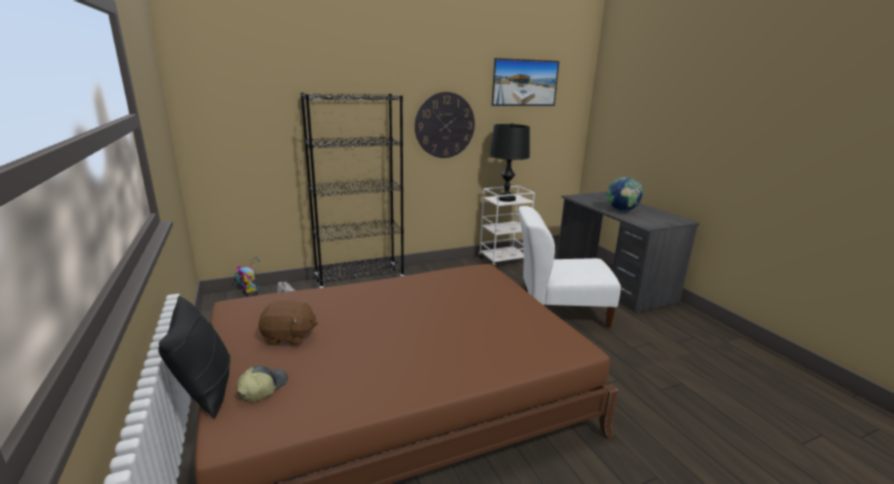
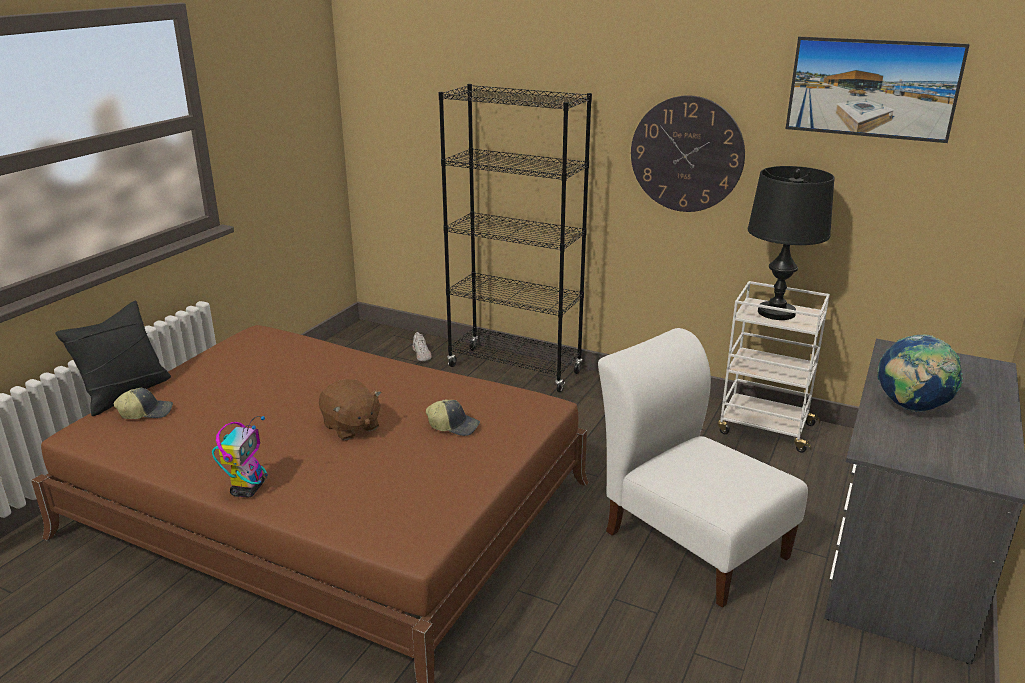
camera: 50 degrees right, 5 degrees up
toy robot [234,257,260,297] -> toy robot moved to [212,416,268,497]
brown plush toy [259,299,318,346] -> brown plush toy moved to [319,379,382,440]
none -> cap [426,400,480,436]

